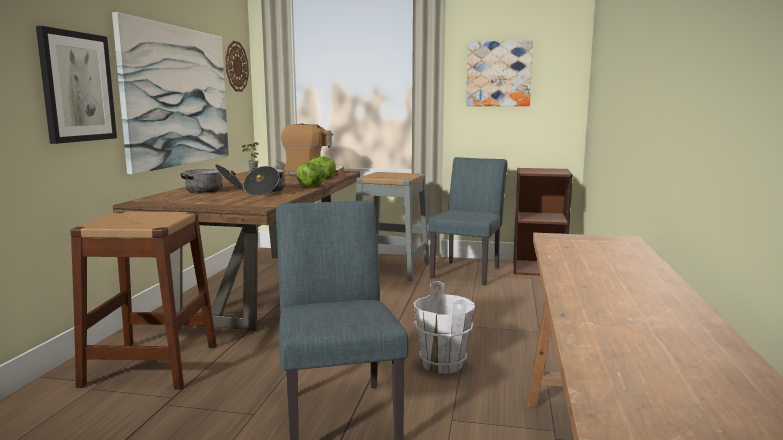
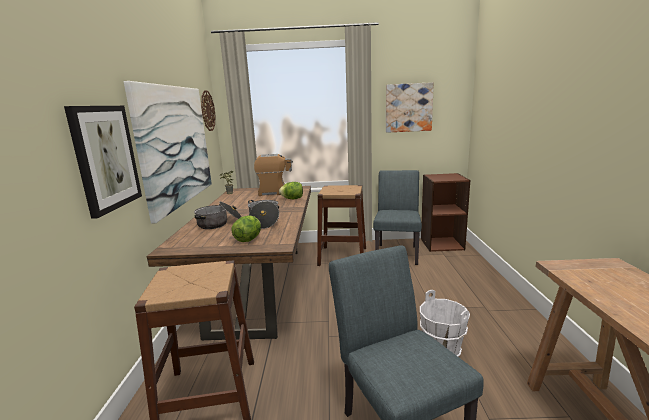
camera: 10 degrees left, 5 degrees up
lettuce [296,162,326,187] -> lettuce moved to [231,215,261,242]
grey stool [356,172,430,281] -> brown stool [317,185,366,266]

